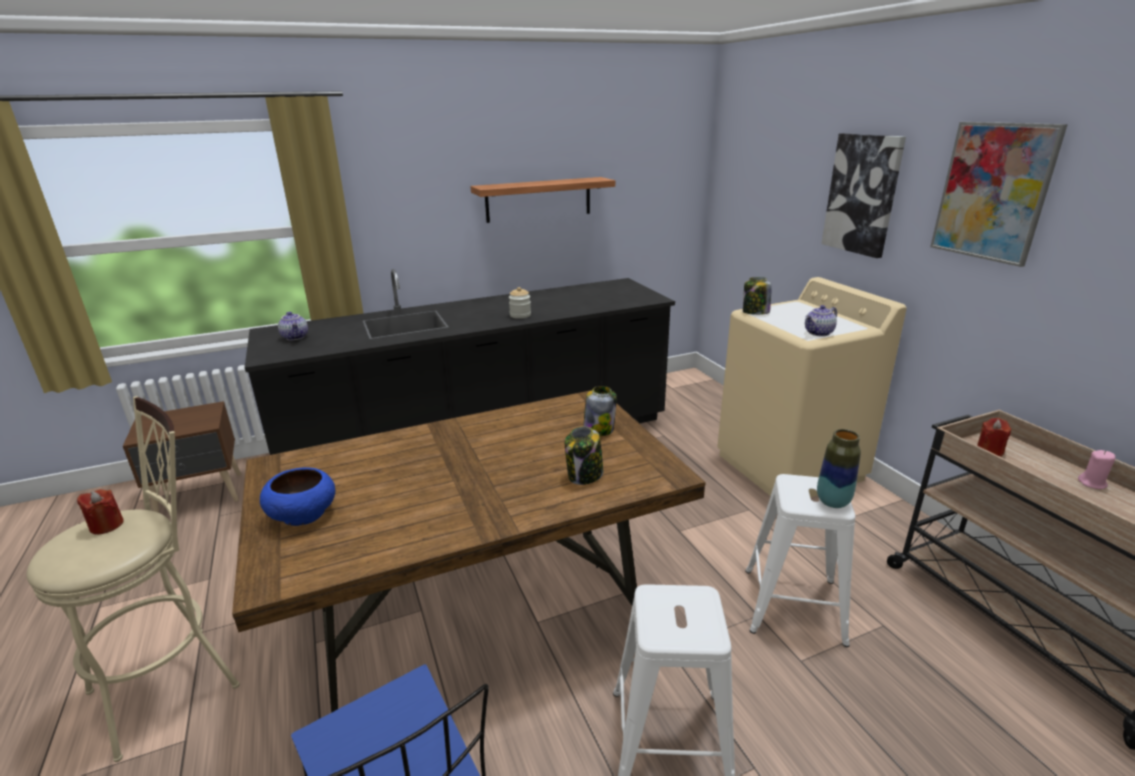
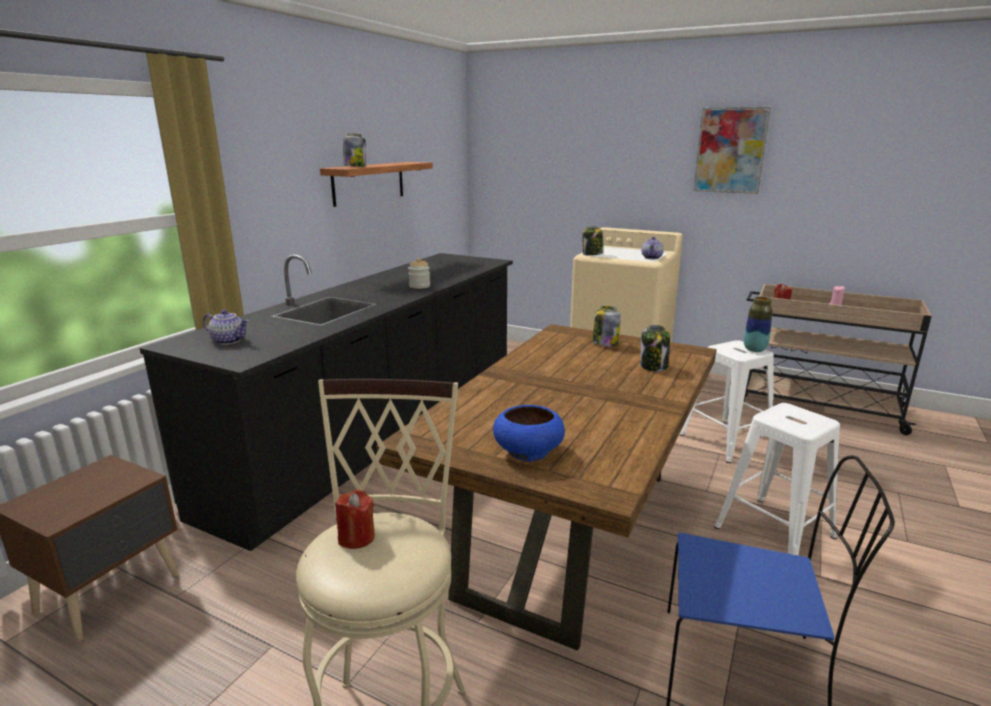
camera: 40 degrees left, 5 degrees down
picture [821,133,906,258] -> none
none -> jar [343,133,366,167]

